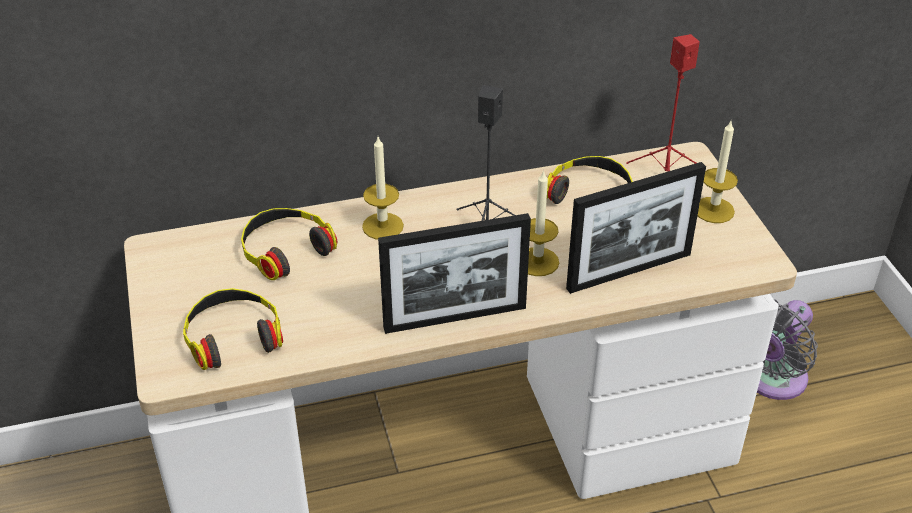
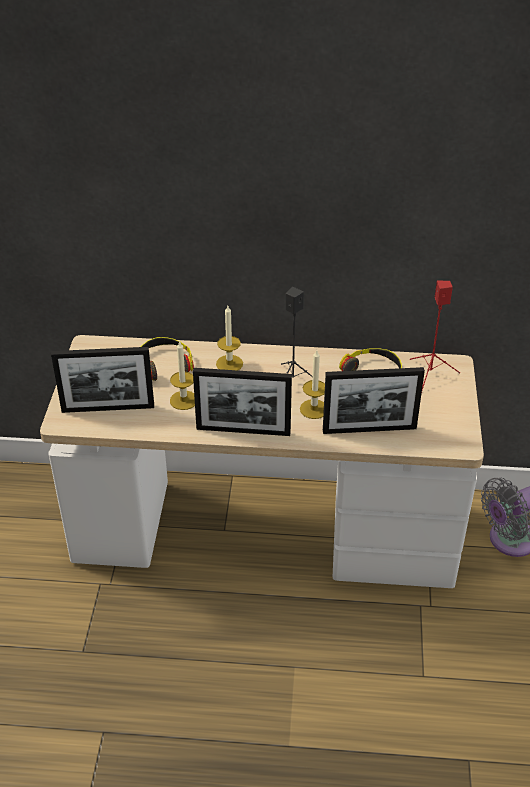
camera: 20 degrees right, 0 degrees up
headphones [183,288,283,370] -> picture frame [51,347,154,413]
candle [698,121,738,223] -> candle moved to [170,340,195,410]

